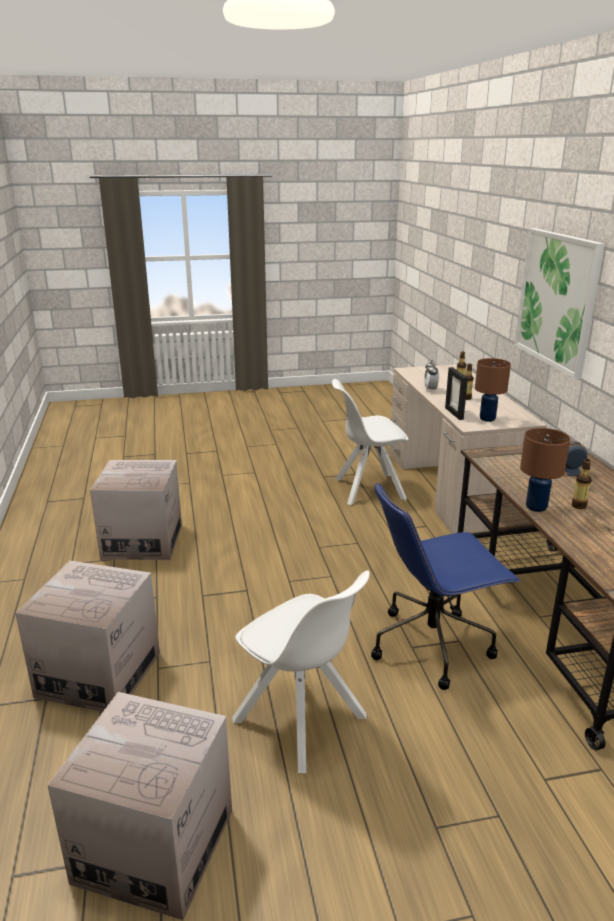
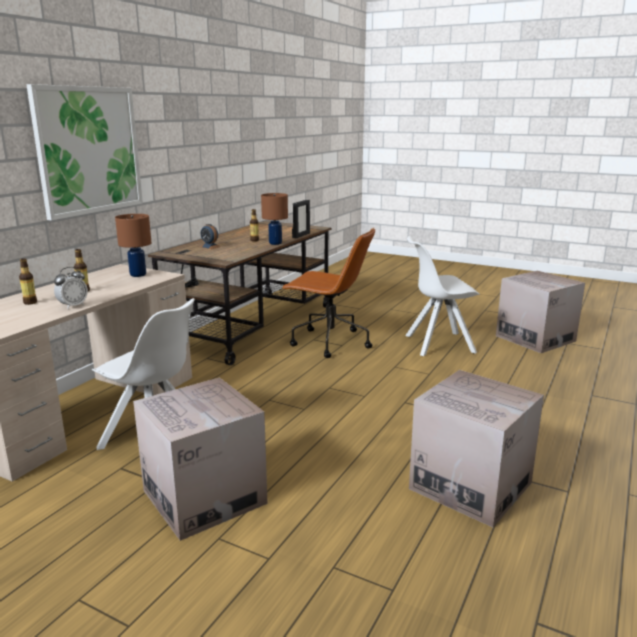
camera: 140 degrees left, 5 degrees down
cardboard box [15,560,160,712] -> cardboard box moved to [133,377,268,541]
white chair [232,570,370,773] -> white chair turned 90 degrees counterclockwise [405,236,480,356]
blue office chair [371,482,520,690] -> brown office chair [281,228,375,358]
picture frame [445,367,468,420] -> picture frame moved to [292,200,310,238]

